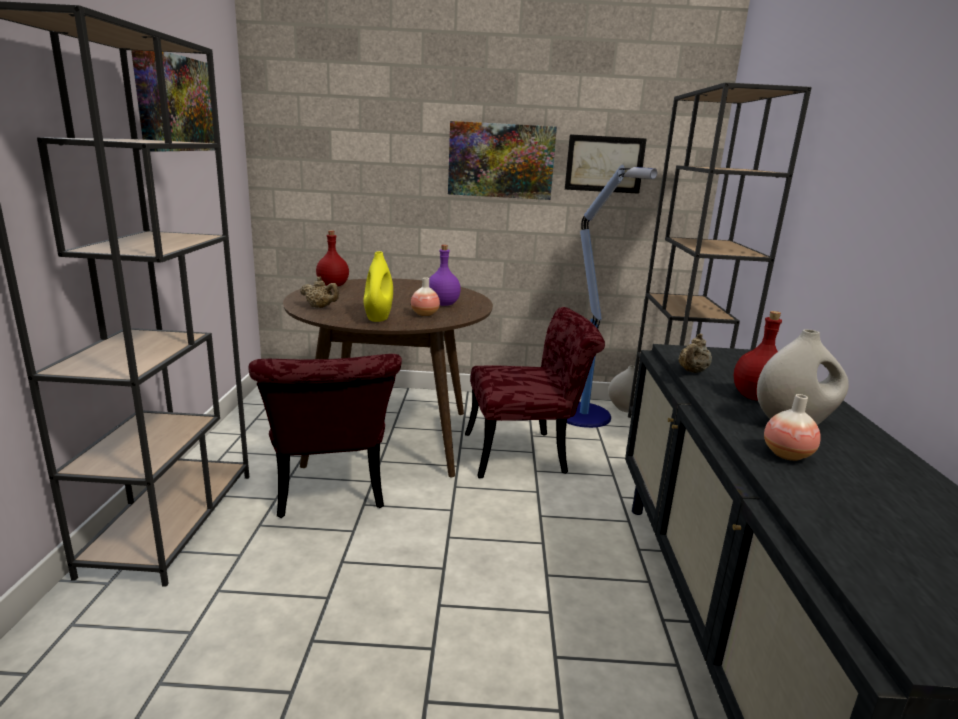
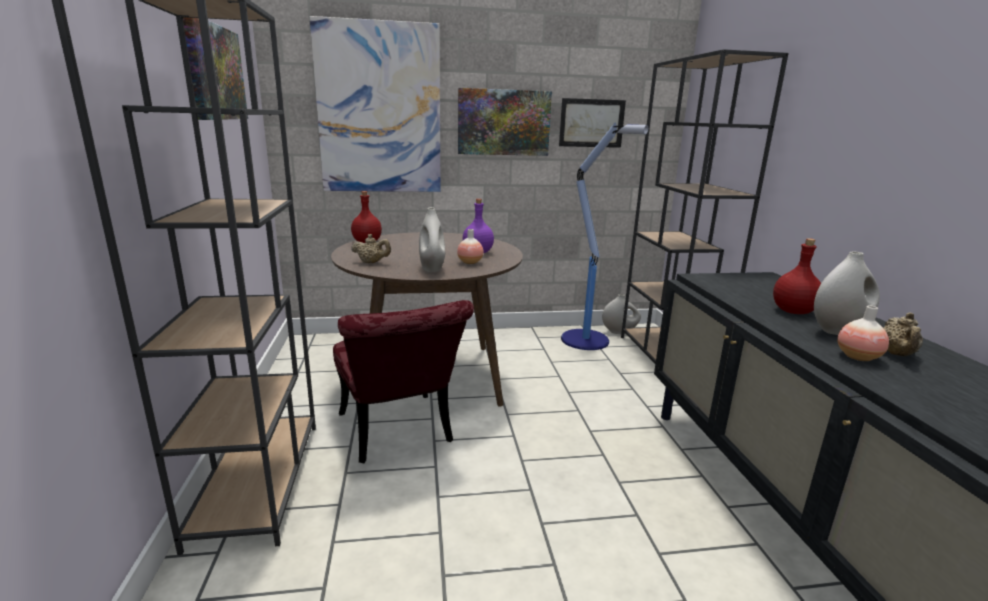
camera: 10 degrees left, 0 degrees up
yellow vase [363,251,393,322] -> white vase [419,207,445,272]
red chair [465,307,605,478] -> none
beige teapot [678,334,712,373] -> beige teapot moved to [883,312,923,357]
none -> picture [310,16,441,192]

